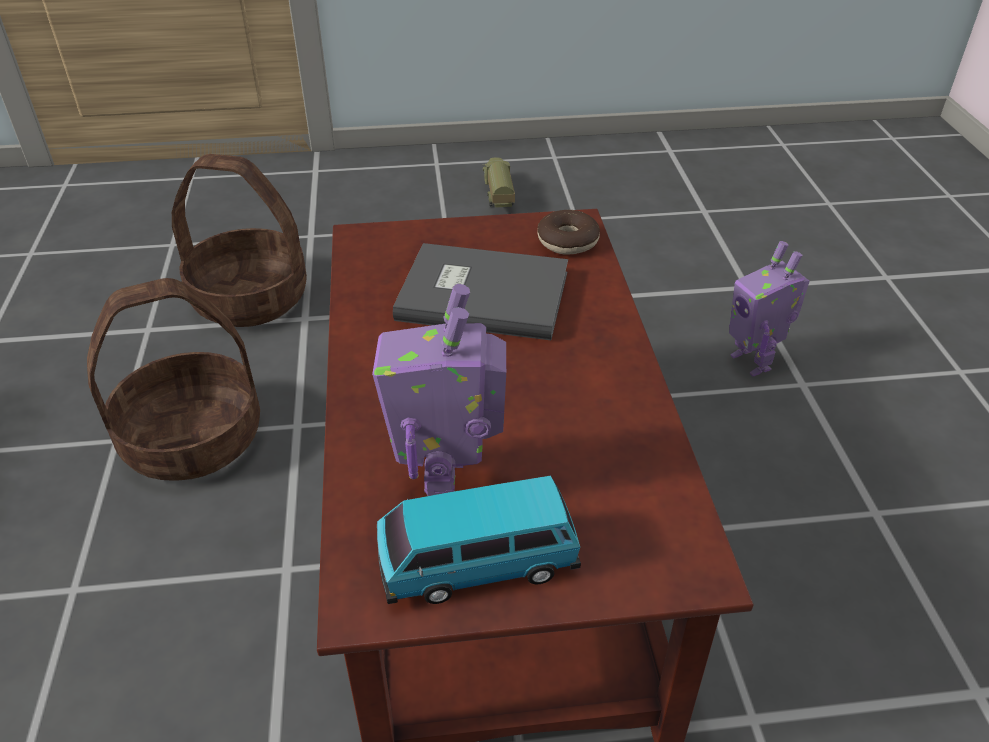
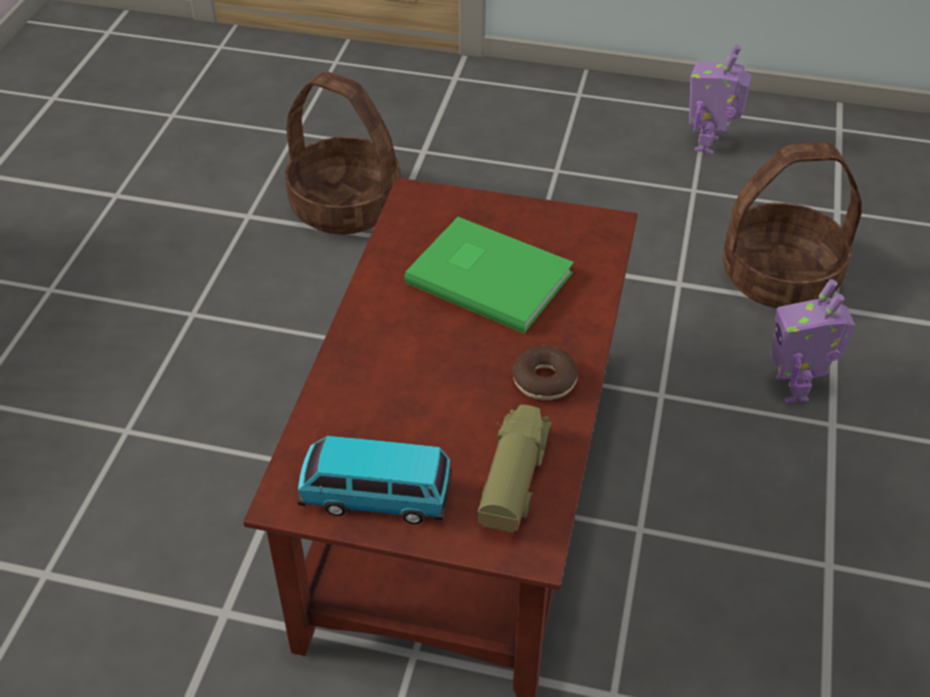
camera: 20 degrees right, 5 degrees up
basket [87,278,260,481] -> basket moved to [723,142,861,308]
toy robot [372,284,506,496] -> toy robot moved to [689,44,752,155]
grey book [393,243,568,340] -> green book [404,217,574,333]
toy truck [483,157,515,208] -> toy truck moved to [477,405,552,533]
donut [537,210,600,255] -> donut moved to [512,346,578,400]

